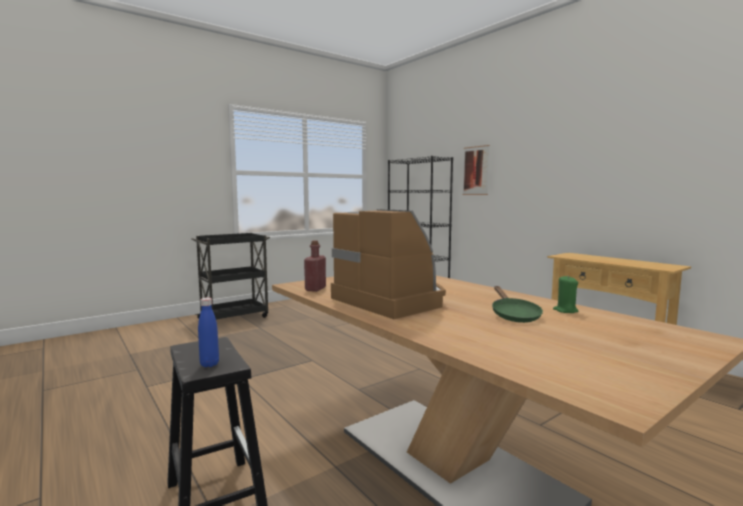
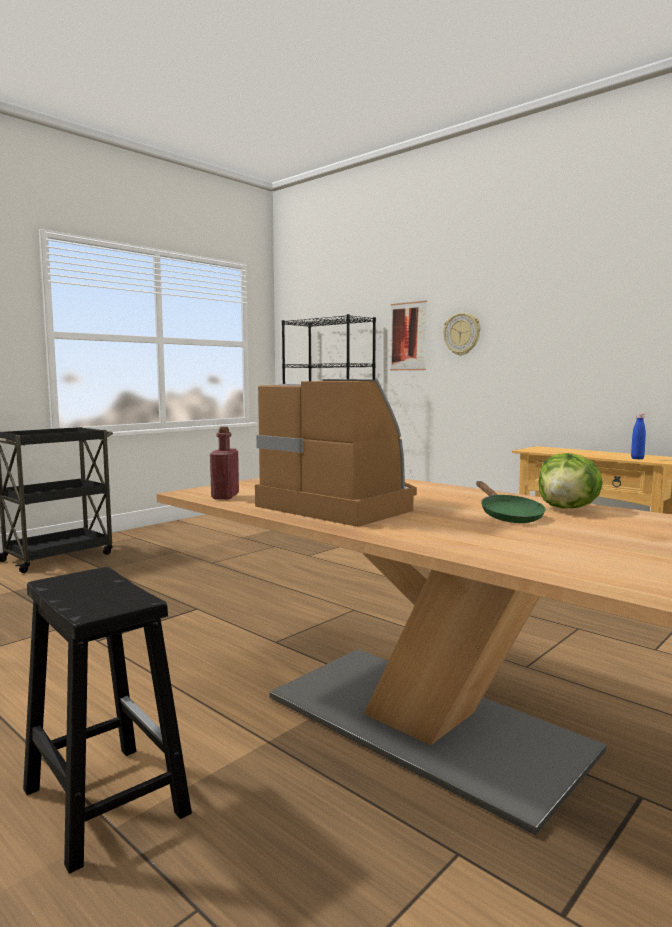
camera: 10 degrees left, 0 degrees up
blue bottle [198,298,219,367] -> blue bottle moved to [631,414,646,459]
green candle [553,275,578,313] -> lettuce [539,453,603,509]
none -> wall clock [443,313,480,356]

